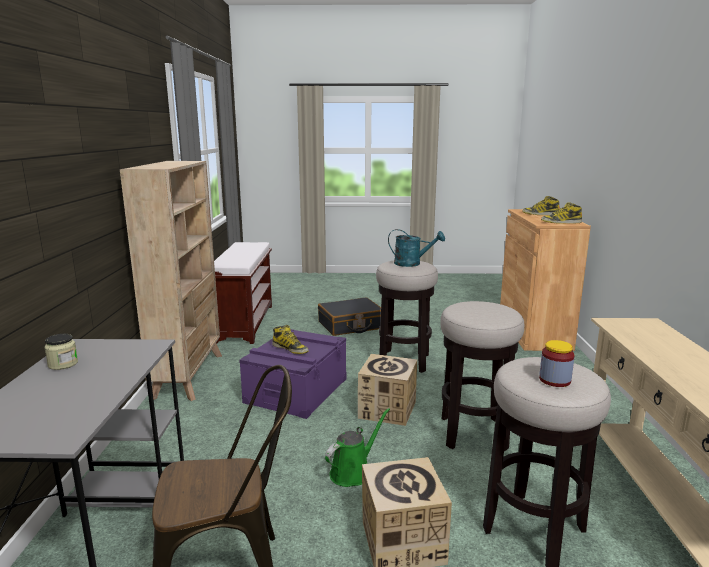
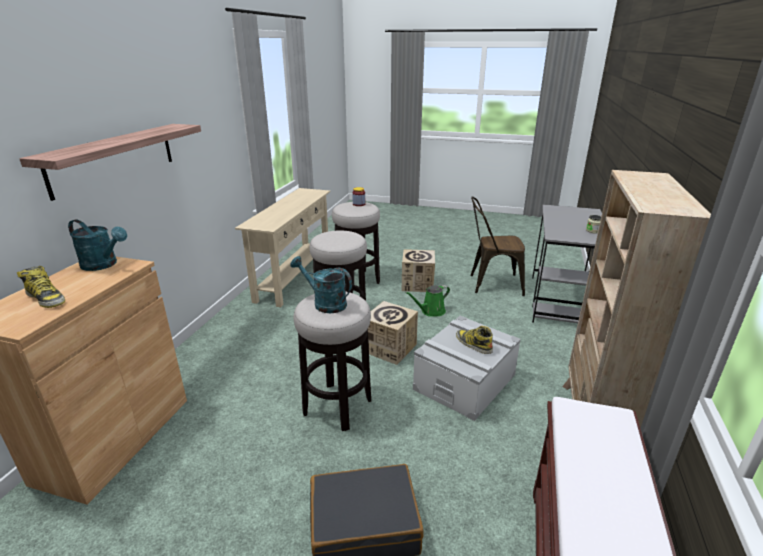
camera: 165 degrees left, 10 degrees up
purple storage box [239,329,347,419] -> grey storage box [413,315,521,421]
boot [541,202,582,224] -> turquoise watering can [68,219,127,271]
none -> shelf [19,124,201,201]

